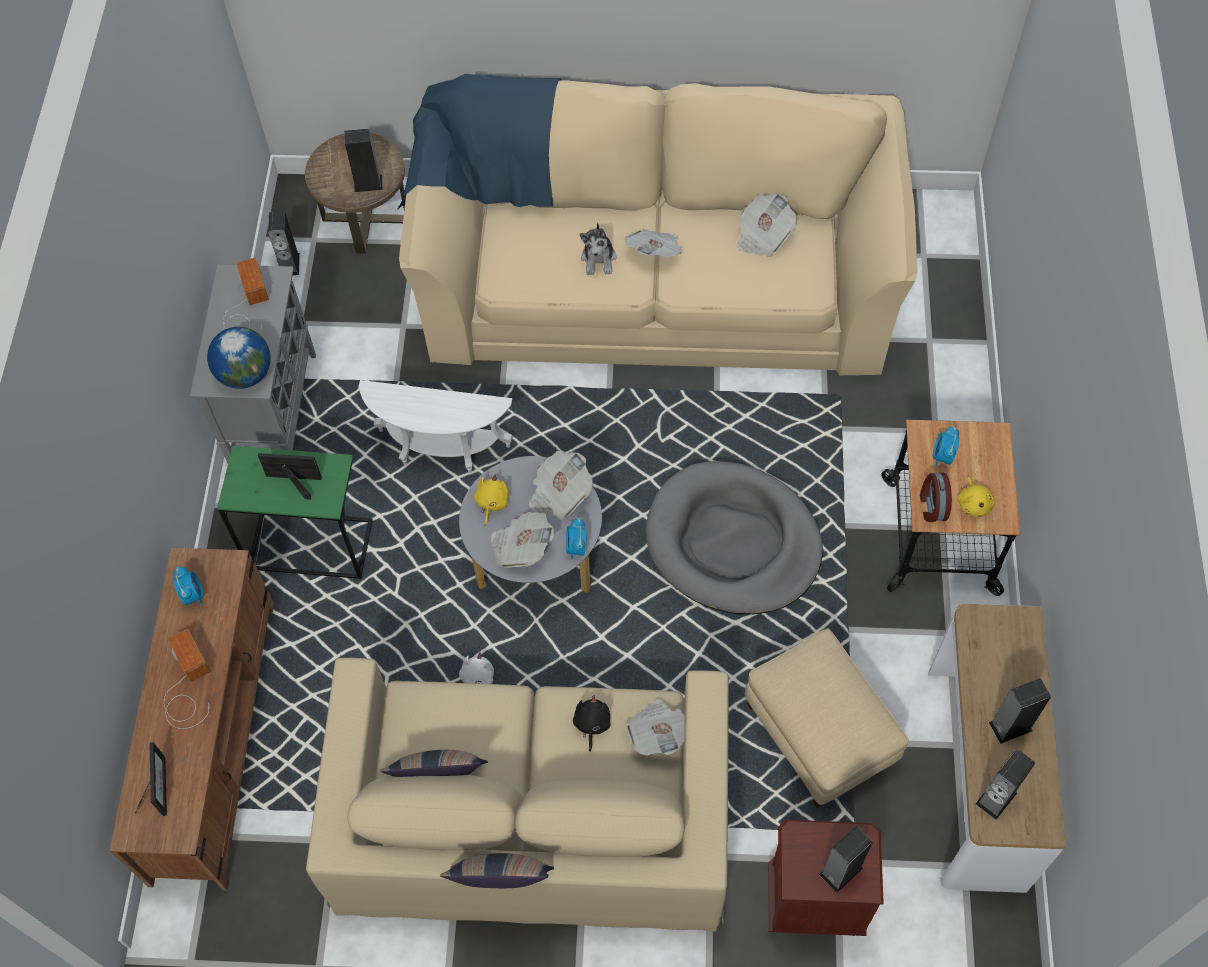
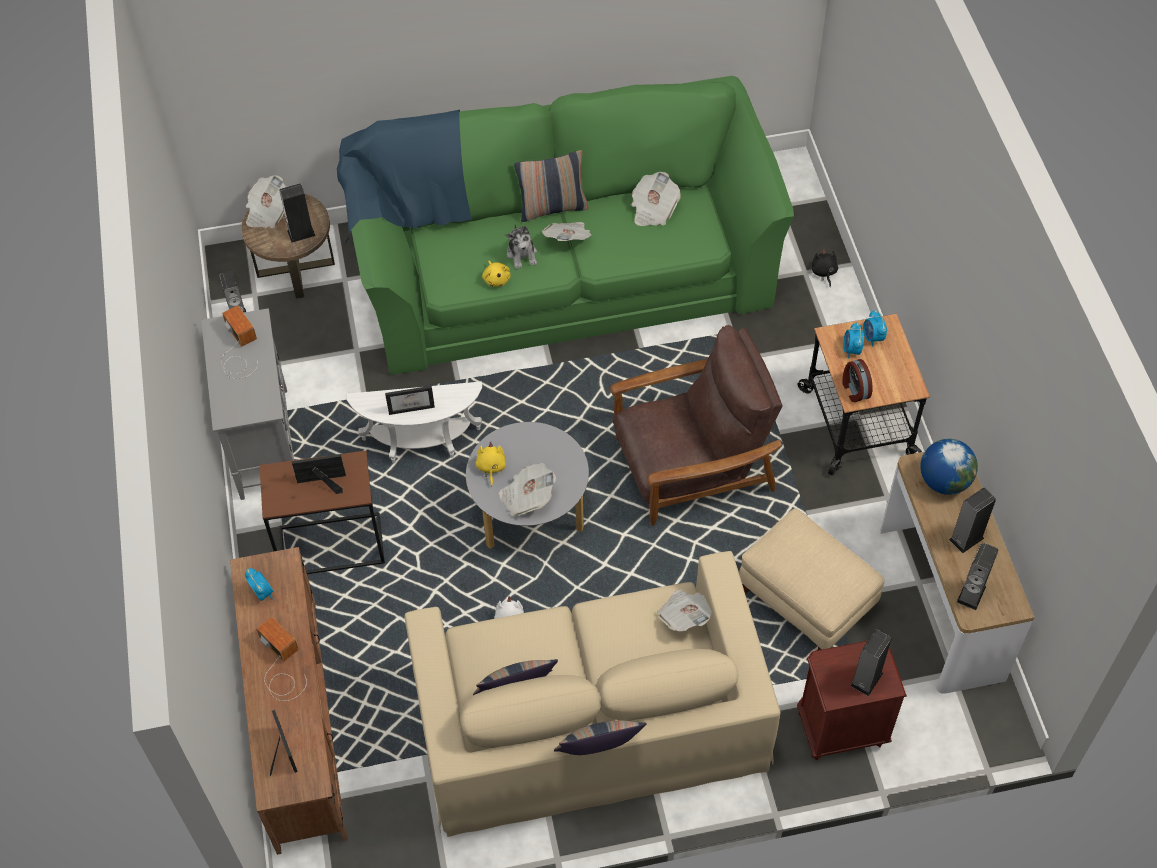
camera: 15 degrees left, 5 degrees down
globe [207,327,271,389] -> globe moved to [920,439,978,495]
green side table [217,446,373,579] -> brown side table [260,451,385,574]
beige sofa [397,74,918,375] -> green sofa [337,76,794,375]
newspaper [529,450,593,521] -> newspaper moved to [246,175,286,228]
alarm clock [566,517,586,559] -> alarm clock moved to [863,310,887,347]
black plush toy [573,695,611,752] -> black plush toy moved to [812,249,838,287]
grey dog bed [646,461,823,615] -> brown armchair [610,325,782,526]
yellow plush toy [957,477,995,517] -> yellow plush toy moved to [482,260,510,287]
none -> picture frame [385,386,435,415]
none -> pillow [514,150,589,222]

